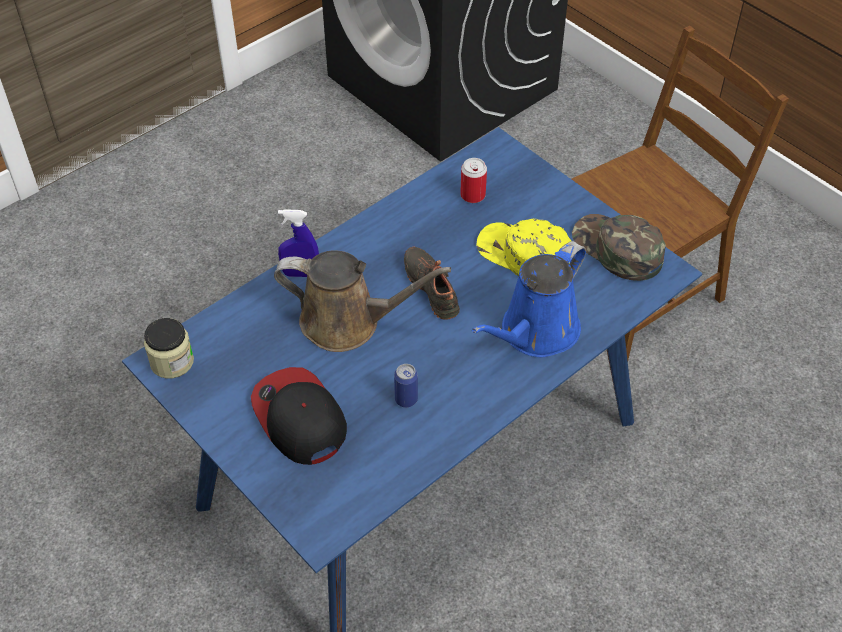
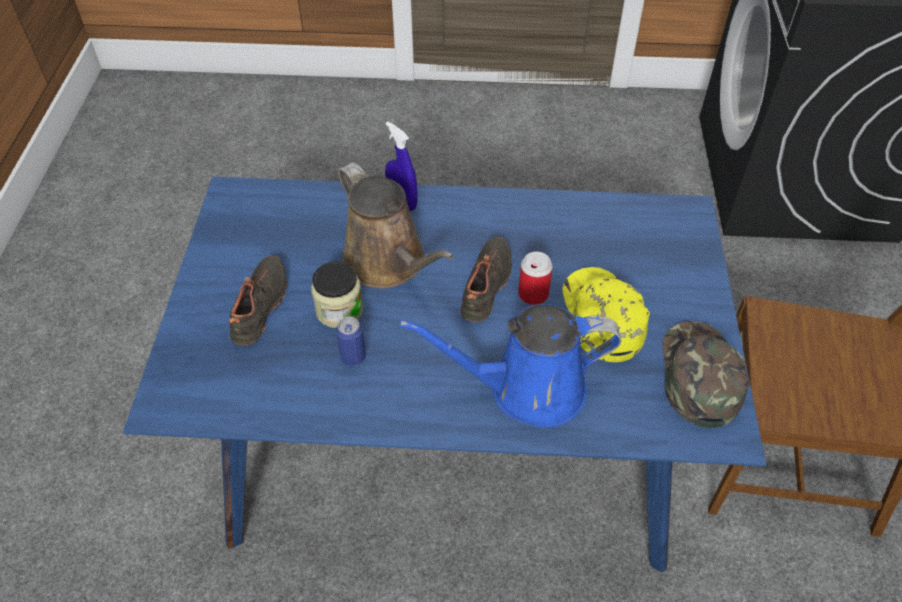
camera: 45 degrees right, 0 degrees up
jar [144,318,194,378] -> jar moved to [311,261,363,328]
cap [251,367,347,465] -> black shoe [229,256,287,345]
can [460,158,487,203] -> can moved to [518,251,553,305]

